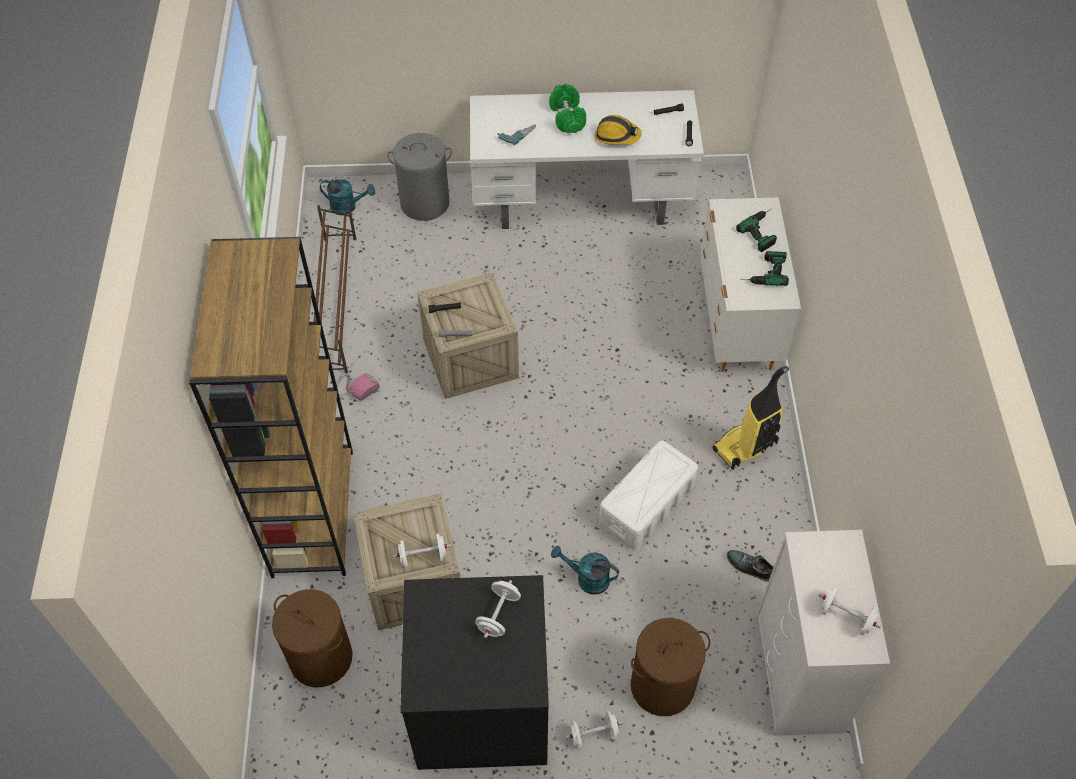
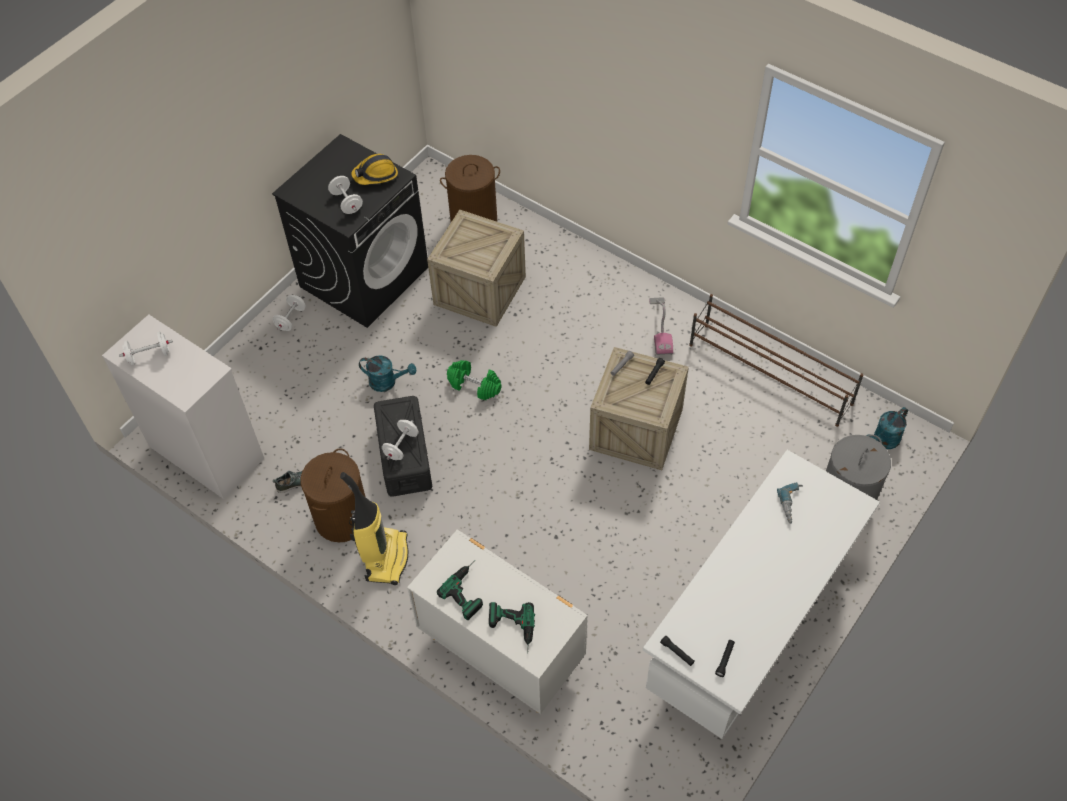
camera: 130 degrees right, 0 degrees up
brown bookcase [189,237,353,578] -> none
white dumbbell [393,533,451,568] -> white dumbbell moved to [382,420,419,460]
green dumbbell [549,84,586,133] -> green dumbbell moved to [447,360,502,400]
turquoise watering can [551,546,619,595] -> turquoise watering can turned 45 degrees clockwise [359,355,416,392]
hard hat [594,115,642,145] -> hard hat moved to [351,154,398,185]
white storage box [599,441,698,550] -> black storage box [374,396,432,497]
brown laundry basket [631,618,710,716] -> brown laundry basket moved to [300,448,366,542]

